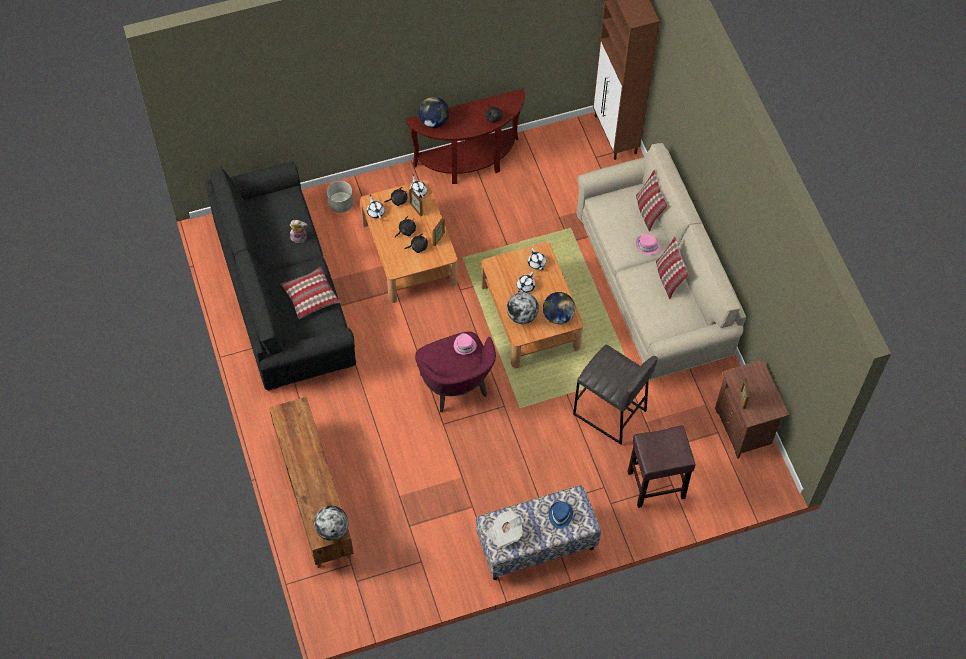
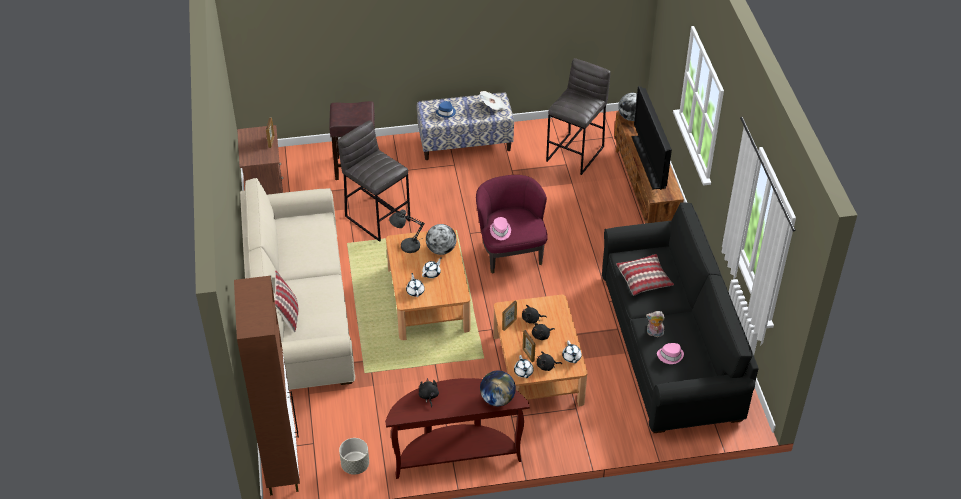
camera: 170 degrees left, 15 degrees down
grey planter [327,181,353,213] -> grey planter moved to [339,438,369,475]
globe [543,292,575,324] -> grey table lamp [389,210,424,253]
pink hat [636,233,661,255] -> pink hat moved to [657,343,684,364]
pillow [656,237,689,299] -> none
none -> grey stool [546,58,611,175]
none -> television [632,86,672,190]

